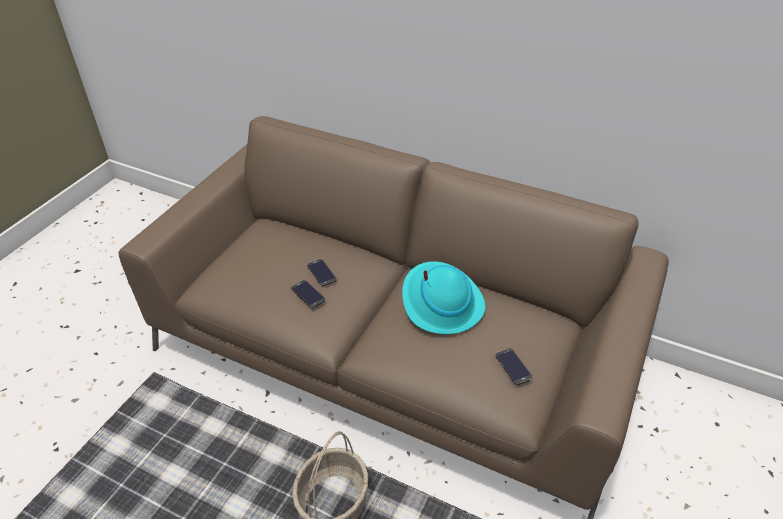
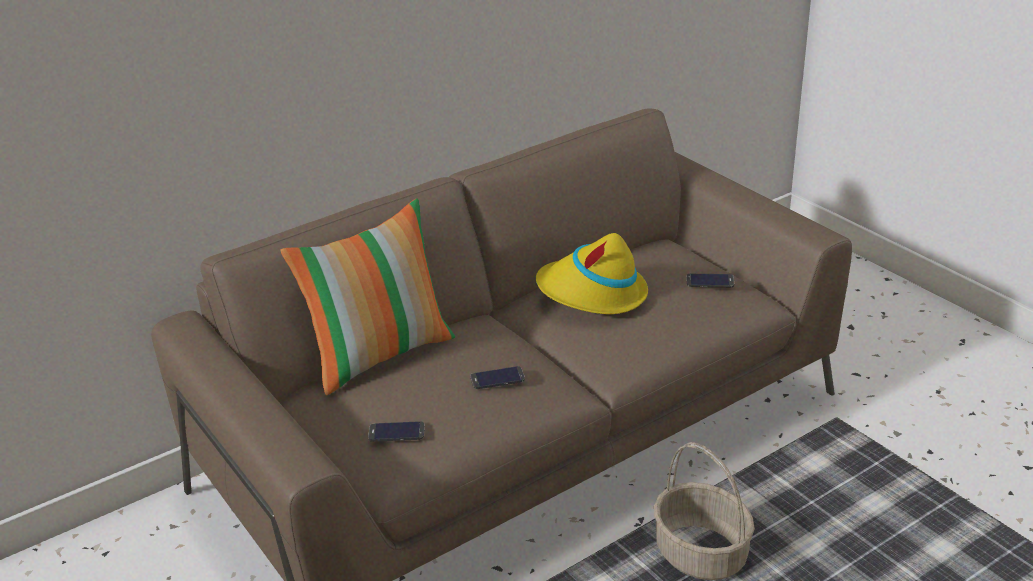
camera: 60 degrees left, 10 degrees down
phone [307,259,336,286] -> phone moved to [368,421,425,442]
turquoise hat [402,261,485,334] -> yellow hat [536,233,648,314]
none -> pillow [280,198,455,395]

